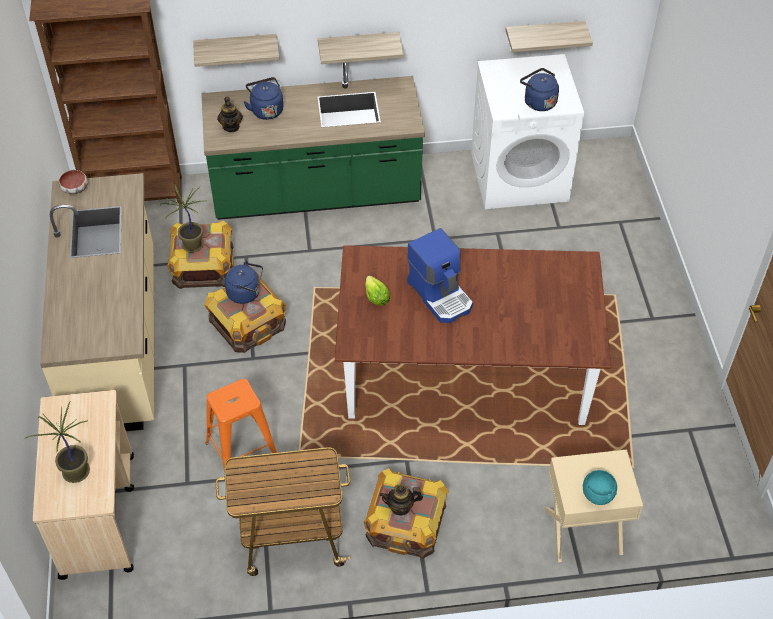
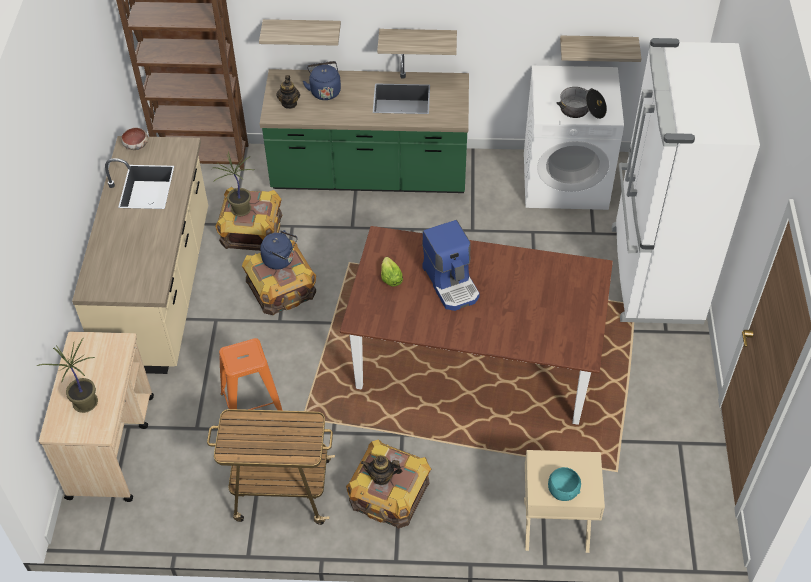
camera: 10 degrees right, 0 degrees up
blue kettle [520,68,559,111] -> cooking pot [557,87,607,119]
none -> white fridge [612,38,760,324]

